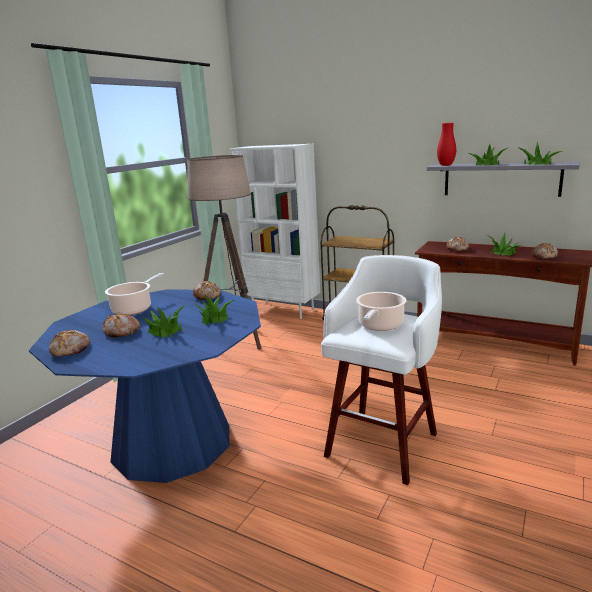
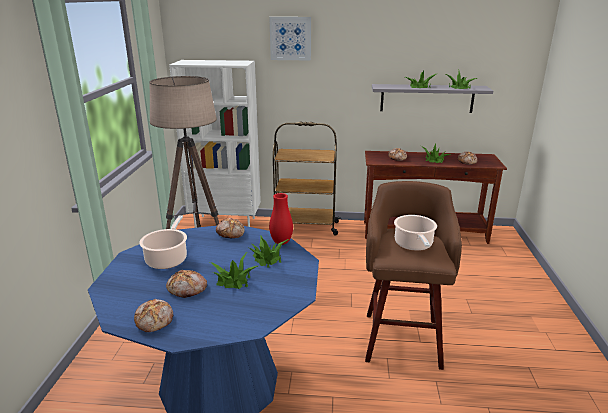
camera: 25 degrees left, 5 degrees up
white stool [321,255,442,485] -> brown stool [365,181,462,370]
red vase [437,123,456,166] -> red vase moved to [269,193,293,245]
none -> picture [269,17,311,61]

